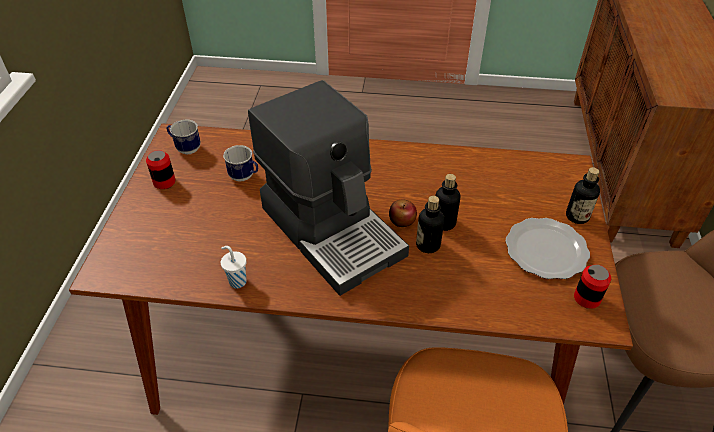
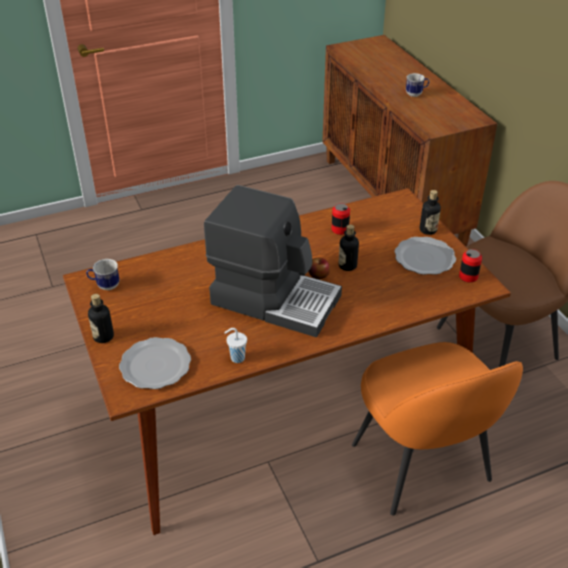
camera: 30 degrees left, 5 degrees down
can [146,150,176,189] -> can moved to [332,203,350,235]
mug [223,145,258,181] -> mug moved to [406,73,430,97]
bottle [416,196,444,253] -> bottle moved to [88,294,114,343]
none -> plate [119,337,191,389]

